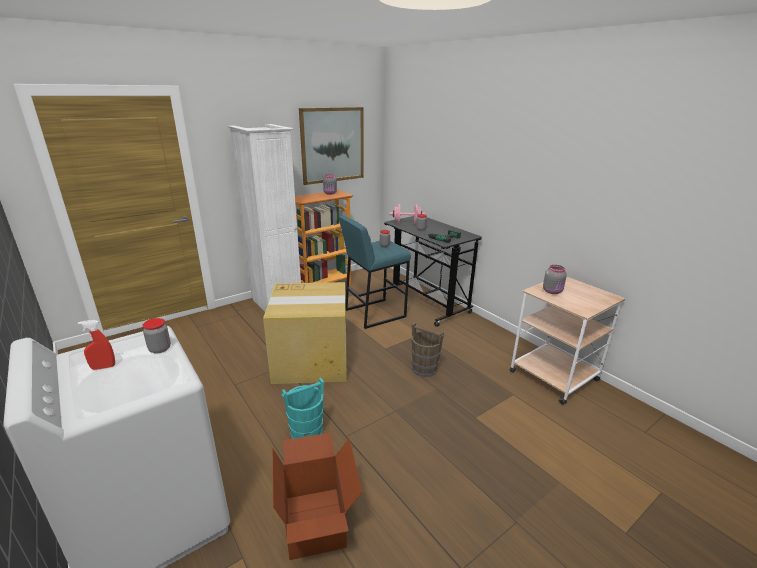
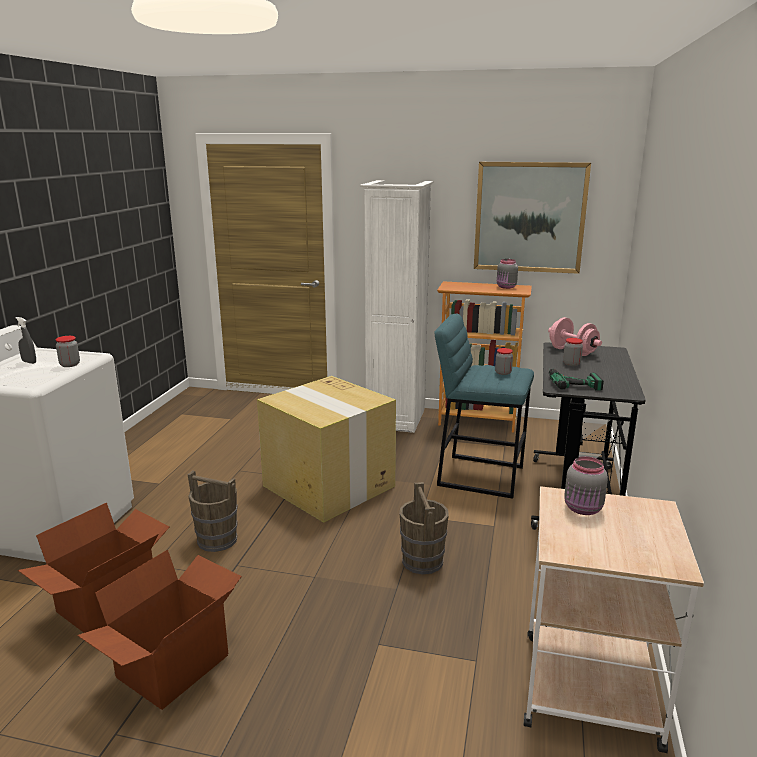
camera: 50 degrees right, 5 degrees down
red spray bottle [78,320,115,370] -> grey spray bottle [15,317,36,364]
turquoise bucket [282,378,324,439] -> brown bucket [188,471,237,552]
none -> cardboard box [77,550,242,710]

